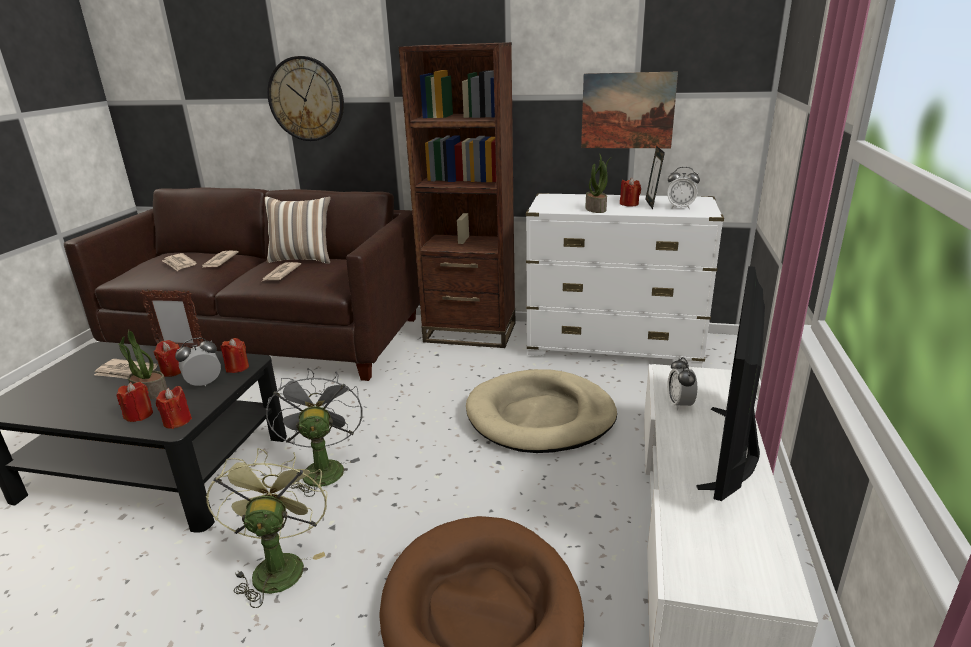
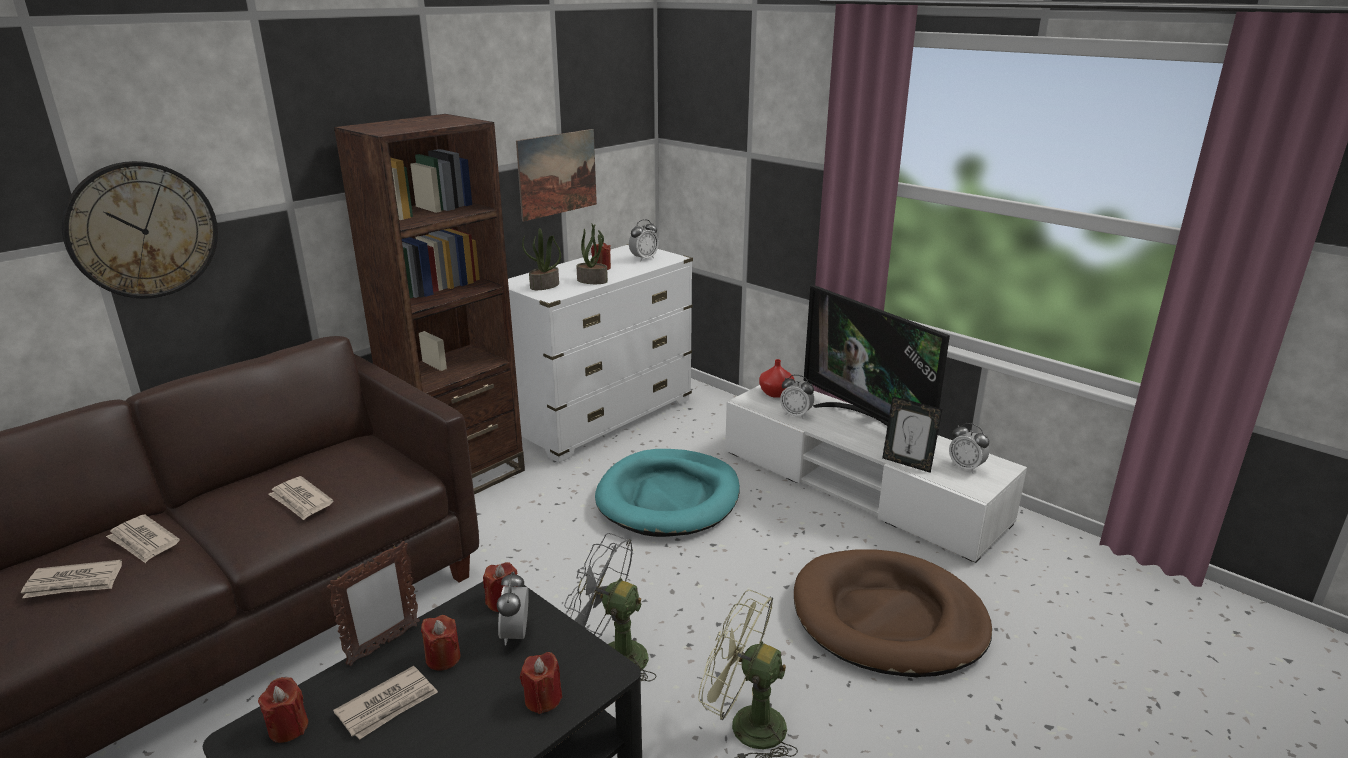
camera: 60 degrees left, 0 degrees up
potted plant [119,330,167,399] -> potted plant moved to [522,228,561,290]
red candle [156,386,192,429] -> red candle moved to [258,677,308,743]
pillow [264,196,331,264] -> none
beige dog bed [466,369,617,453] -> turquoise dog bed [595,449,740,537]
picture frame [645,146,665,209] -> picture frame moved to [882,396,942,473]
none -> red vase [759,359,794,398]
none -> alarm clock [949,423,989,474]

